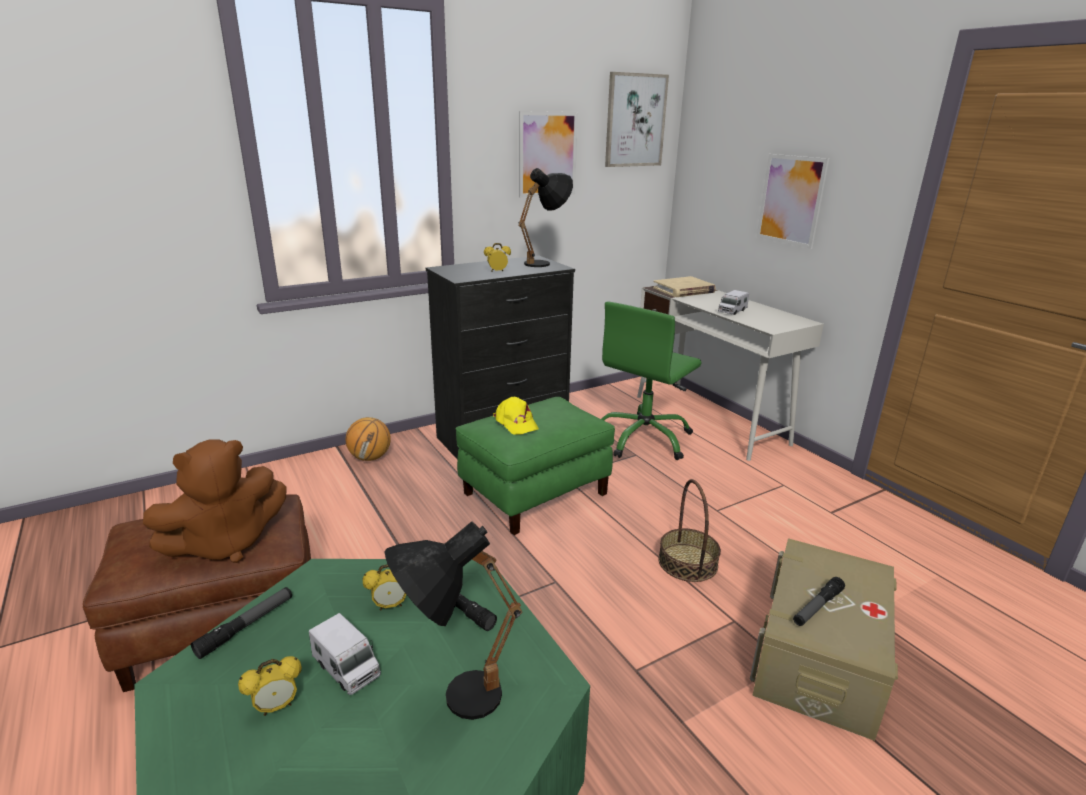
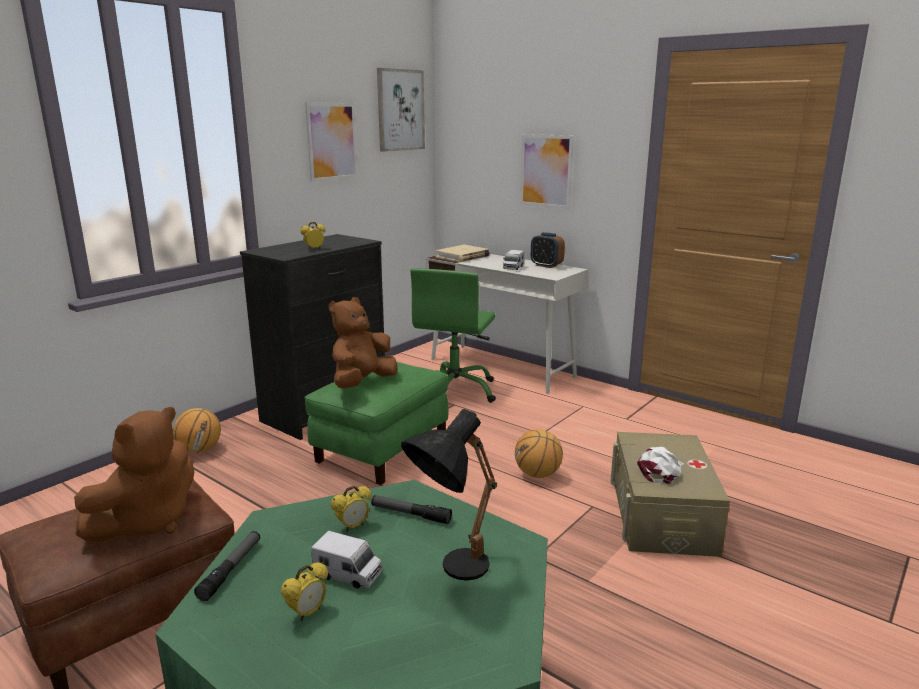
camera: 20 degrees left, 5 degrees down
yellow cap [493,397,539,434] -> brown plush toy [329,297,398,389]
black table lamp [518,168,573,267] -> none
basket [658,479,721,582] -> basketball [515,430,563,478]
flashlight [793,577,845,626] -> white cap [637,447,681,484]
none -> alarm clock [531,232,565,268]

